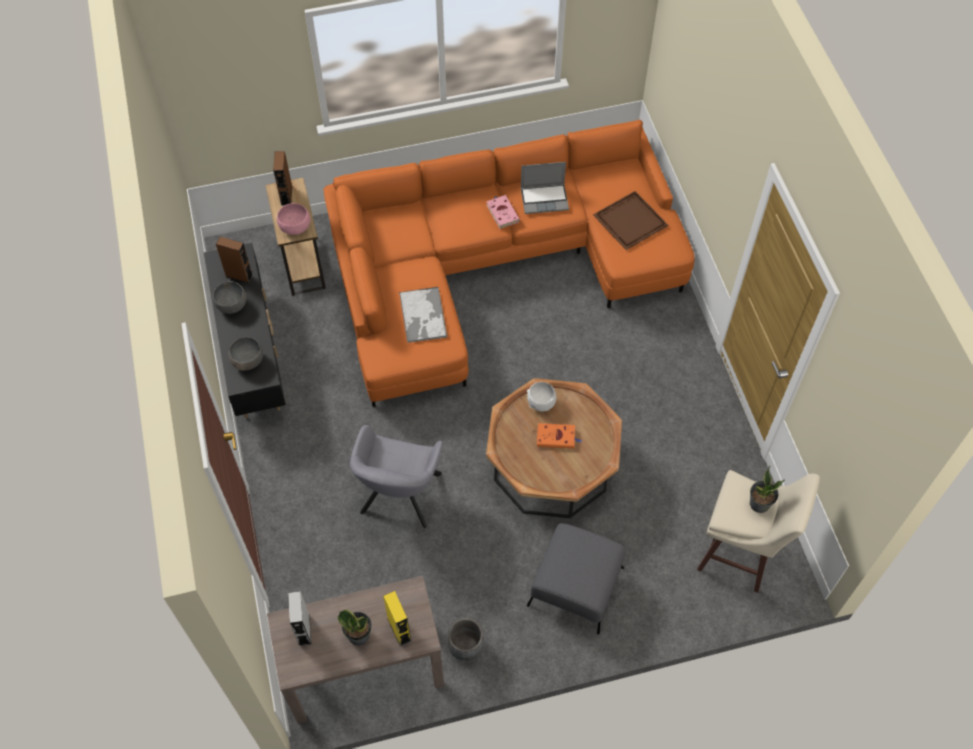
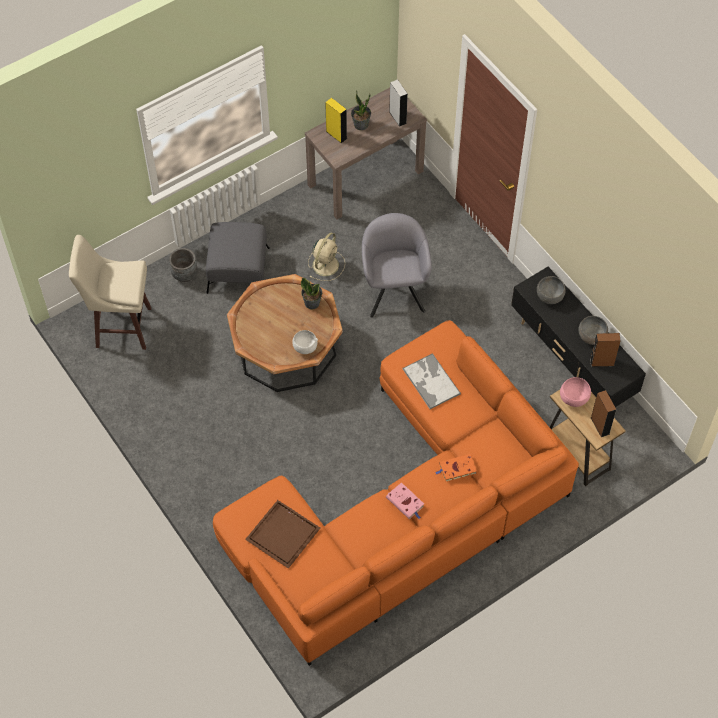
camera: 160 degrees right, 0 degrees up
grey planter [448,618,484,661] -> grey planter moved to [169,248,197,282]
laptop [521,162,569,214] -> none
orange book [536,423,581,449] -> orange book moved to [435,454,477,482]
potted plant [750,466,785,513] -> potted plant moved to [301,278,322,309]
none -> beige fan [308,232,345,281]

